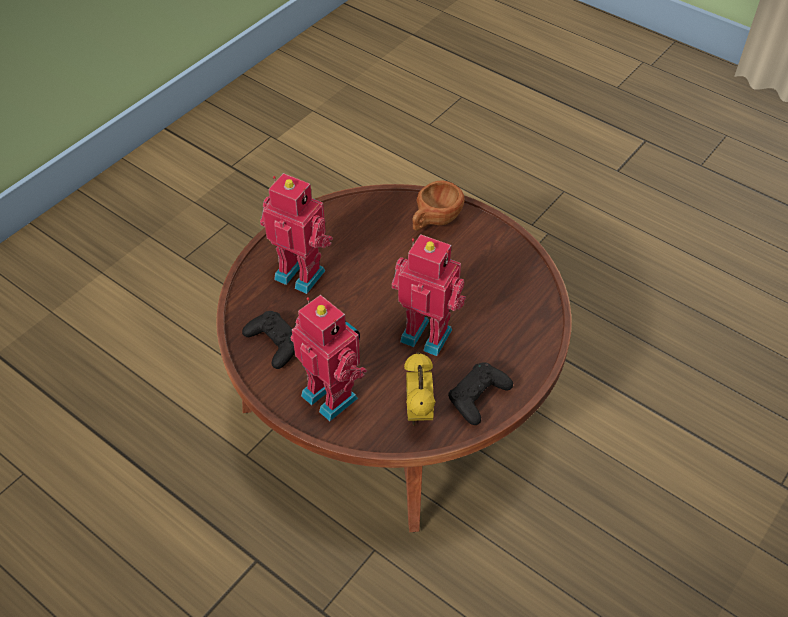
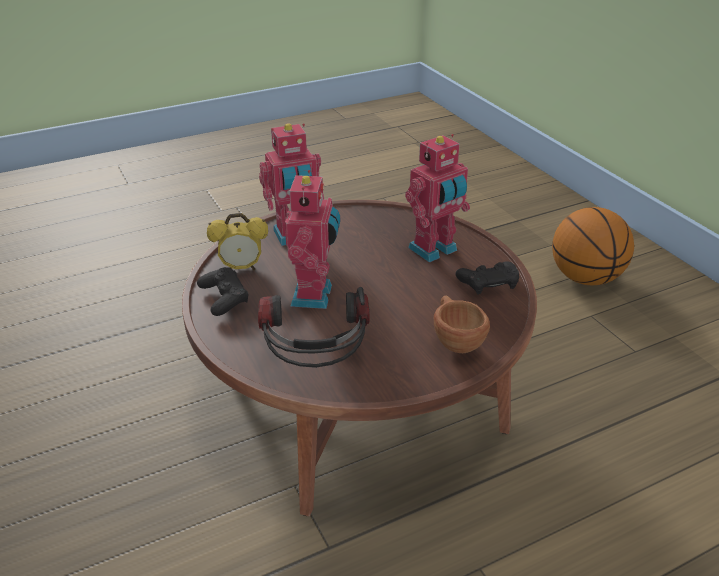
camera: 115 degrees right, 15 degrees down
black game controller [242,311,295,369] -> black game controller moved to [455,261,519,294]
toy robot [392,234,466,356] -> toy robot turned 45 degrees counterclockwise [285,170,340,309]
alarm clock [404,352,436,426] -> alarm clock turned 150 degrees clockwise [207,213,268,270]
none -> headphones [258,287,370,368]
none -> basketball [552,207,634,286]

